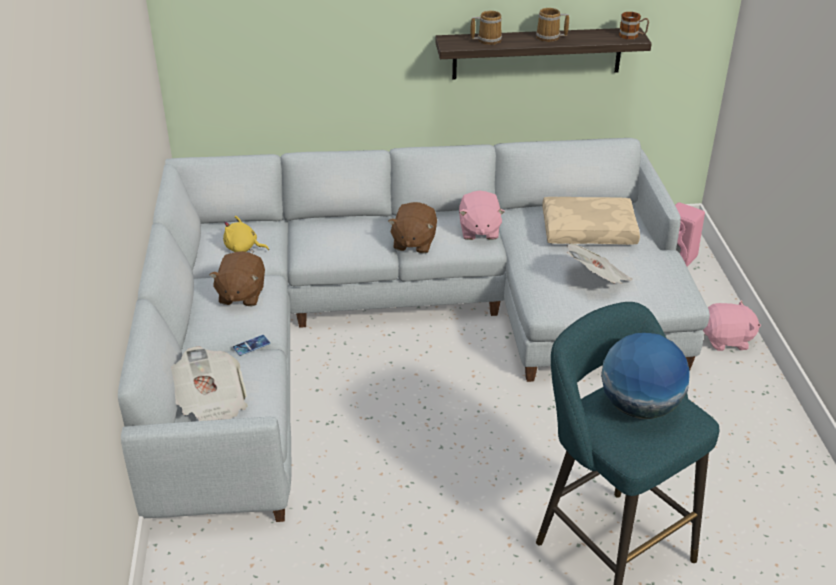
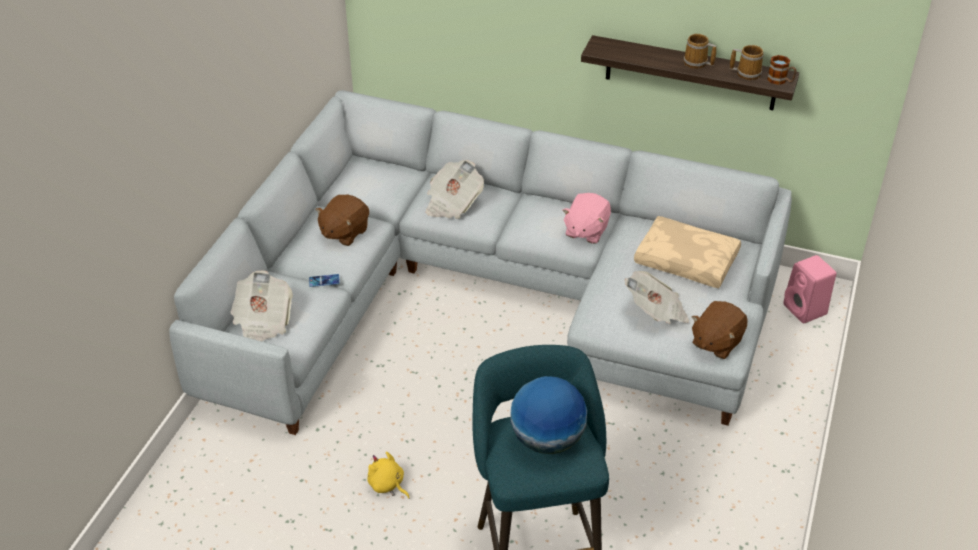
camera: 25 degrees right, 5 degrees up
yellow plush toy [223,216,269,253] -> yellow plush toy moved to [367,451,410,499]
brown plush toy [388,202,437,254] -> brown plush toy moved to [692,301,748,359]
mug [470,11,502,45] -> mug moved to [730,45,764,80]
pink plush toy [703,300,761,351] -> none
none -> newspaper [426,160,484,219]

